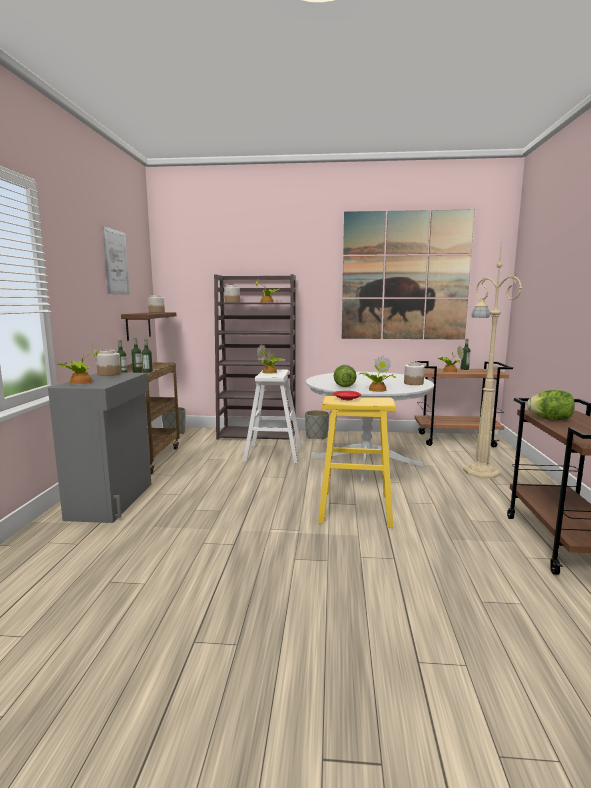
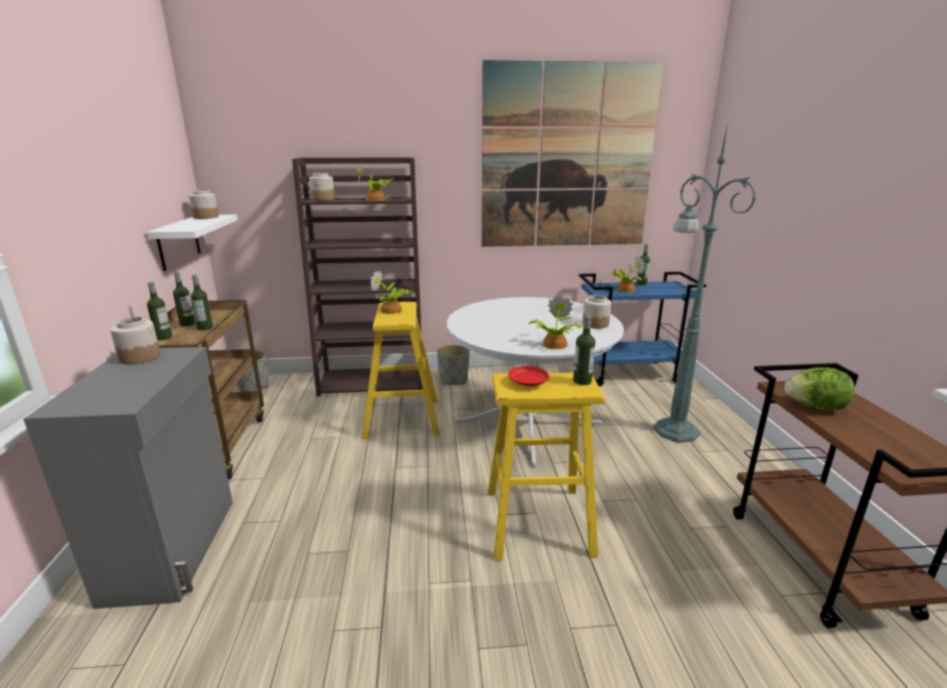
camera: 10 degrees left, 10 degrees up
potted plant [56,343,98,384] -> none
picture [103,226,130,295] -> none
brown shelf [121,312,176,341] -> white shelf [147,215,238,271]
white stool [243,369,302,463] -> yellow stool [362,302,439,439]
lettuce [334,365,357,387] -> none
brown cart [415,361,513,447] -> blue cart [579,272,706,386]
beige floor lamp [463,241,522,478] -> green floor lamp [653,123,756,443]
none -> bottle [573,315,595,385]

